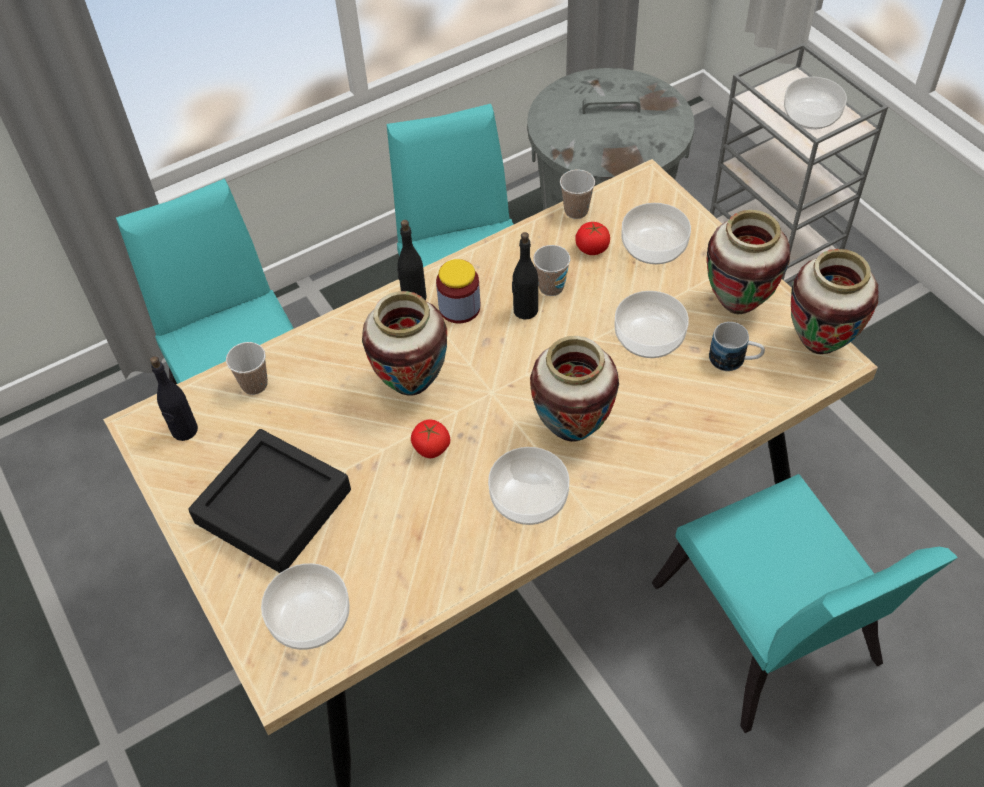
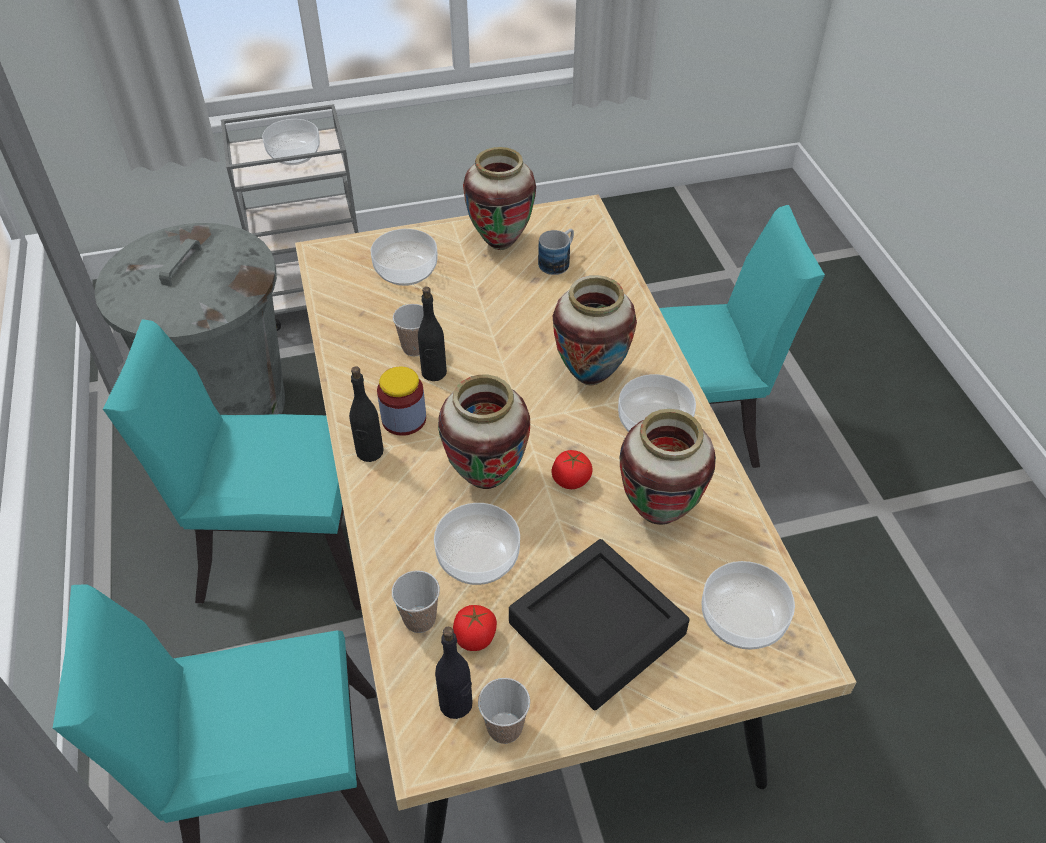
camera: 75 degrees left, 5 degrees down
cup [560,170,595,219] -> cup moved to [478,678,530,744]
tomato [575,222,610,255] -> tomato moved to [453,605,497,651]
bowl [615,291,689,358] -> bowl moved to [434,503,520,585]
vase [791,249,878,354] -> vase moved to [620,409,716,525]

